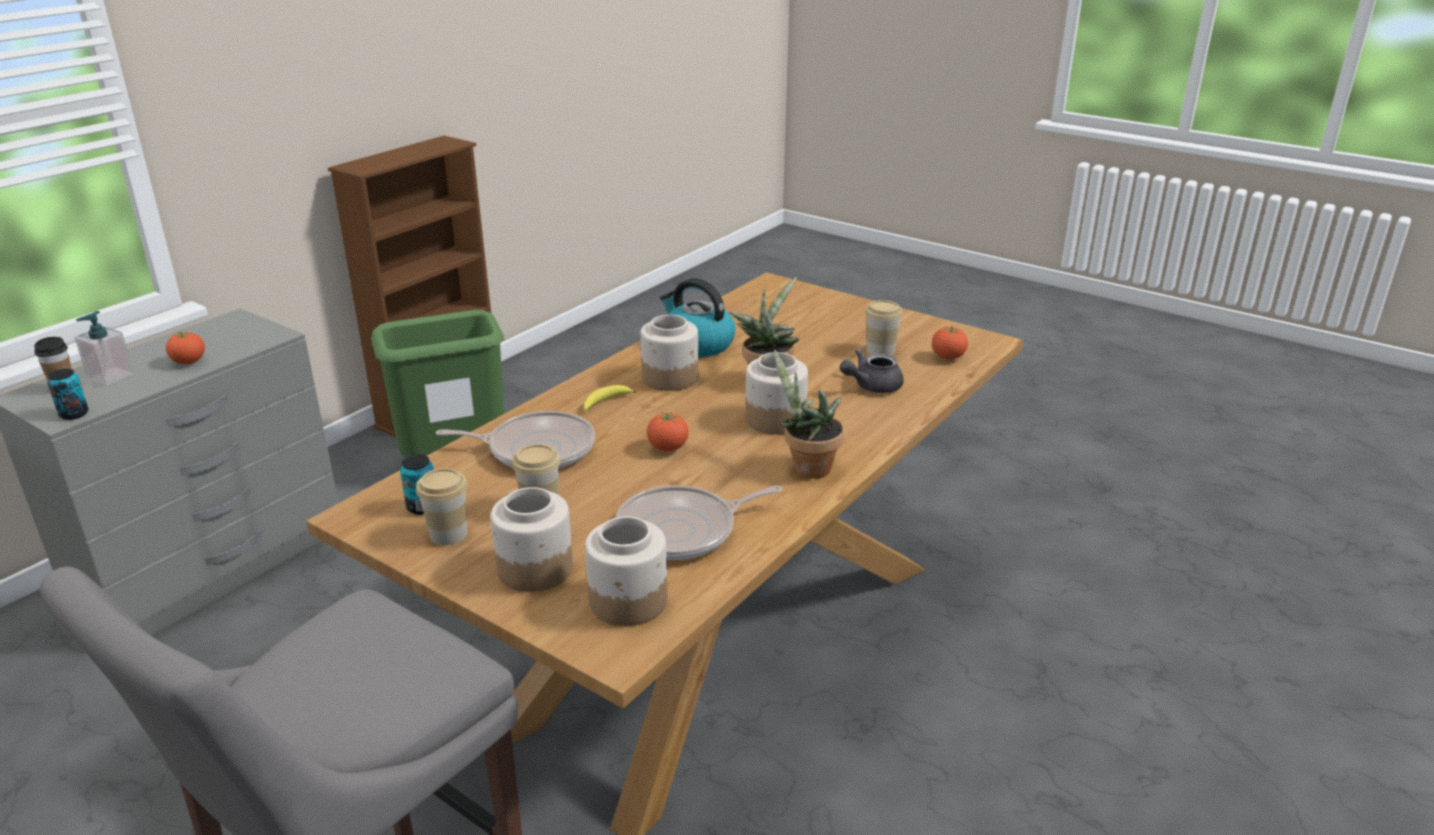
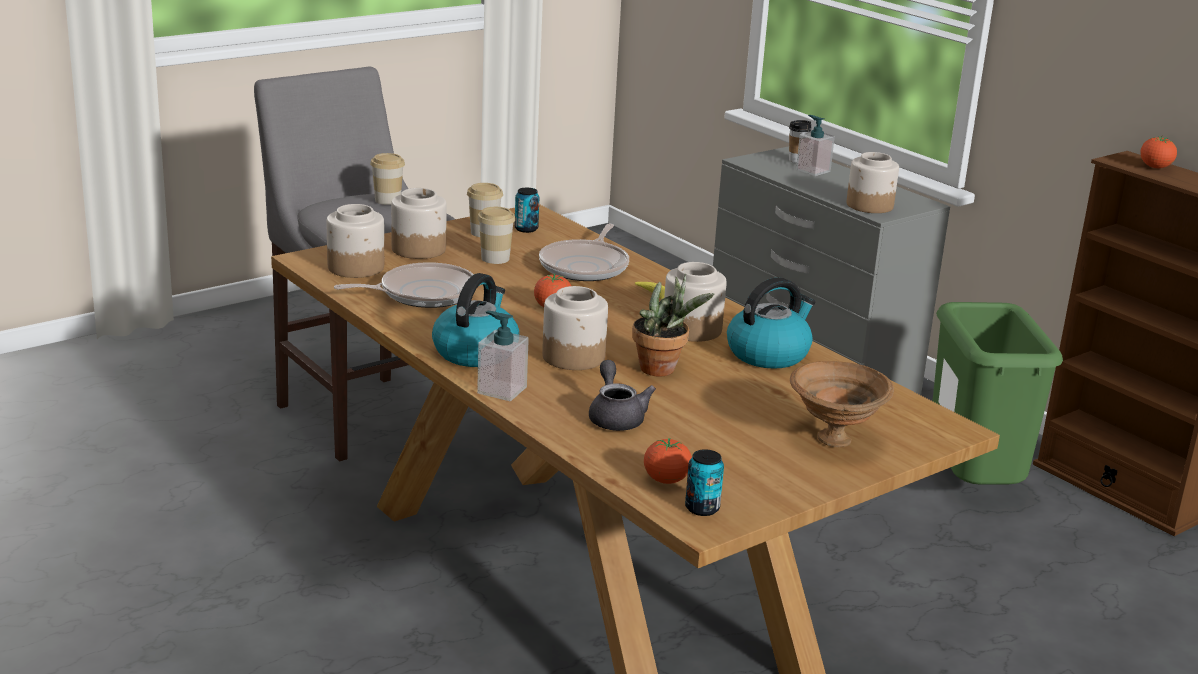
camera: 105 degrees right, 5 degrees down
can [47,368,89,420] -> can moved to [685,449,724,516]
tomato [166,331,205,364] -> tomato moved to [1140,135,1177,168]
frying pan [616,485,783,560] -> frying pan turned 75 degrees clockwise [334,262,474,308]
potted plant [774,350,844,479] -> kettle [432,273,519,367]
cup [865,300,903,356] -> cup moved to [370,153,405,205]
none -> soap dispenser [477,311,529,401]
none -> brown bowl [790,361,894,447]
none -> jar [847,152,899,213]

